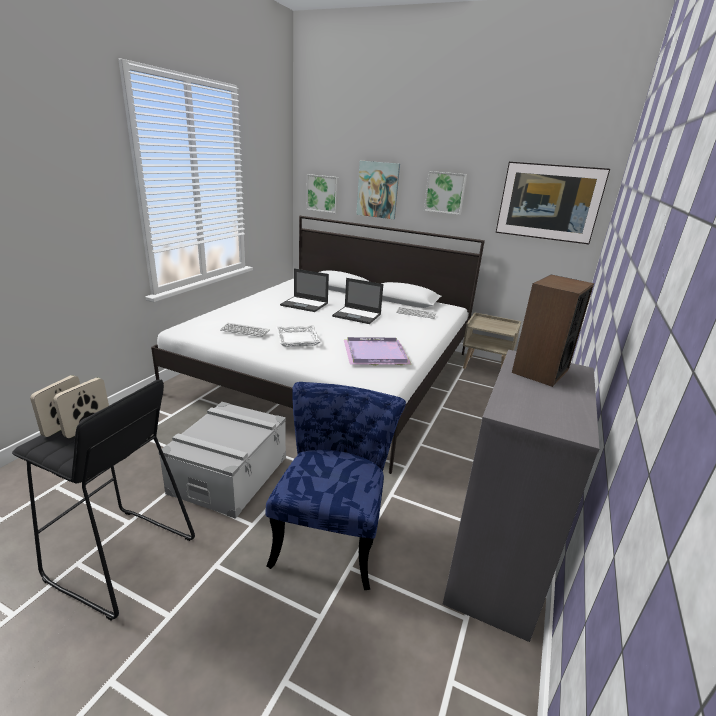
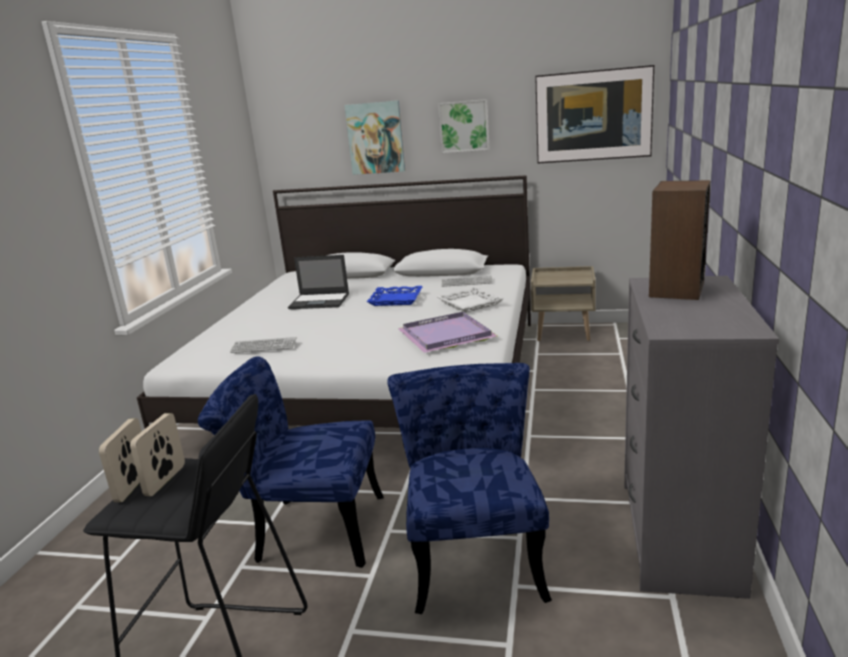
camera: 10 degrees left, 5 degrees down
grey storage box [159,402,286,519] -> blue chair [198,356,384,568]
white tray [276,326,321,347] -> white tray moved to [438,287,504,313]
picture [307,174,339,213] -> none
laptop [332,278,383,324] -> blue tray [366,286,423,306]

